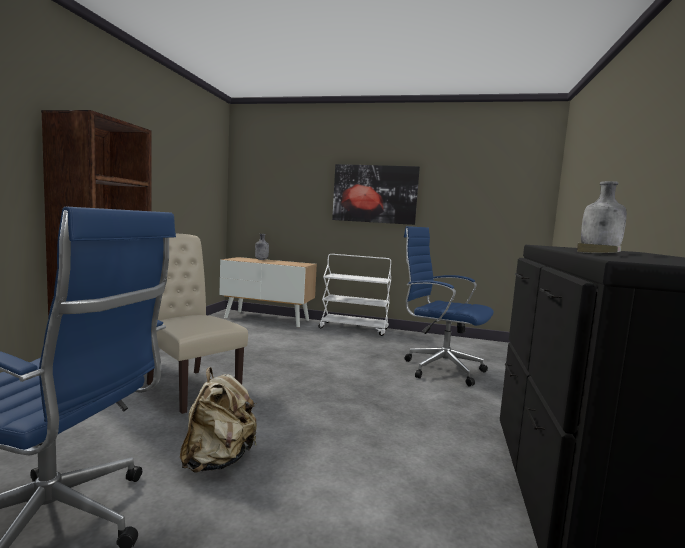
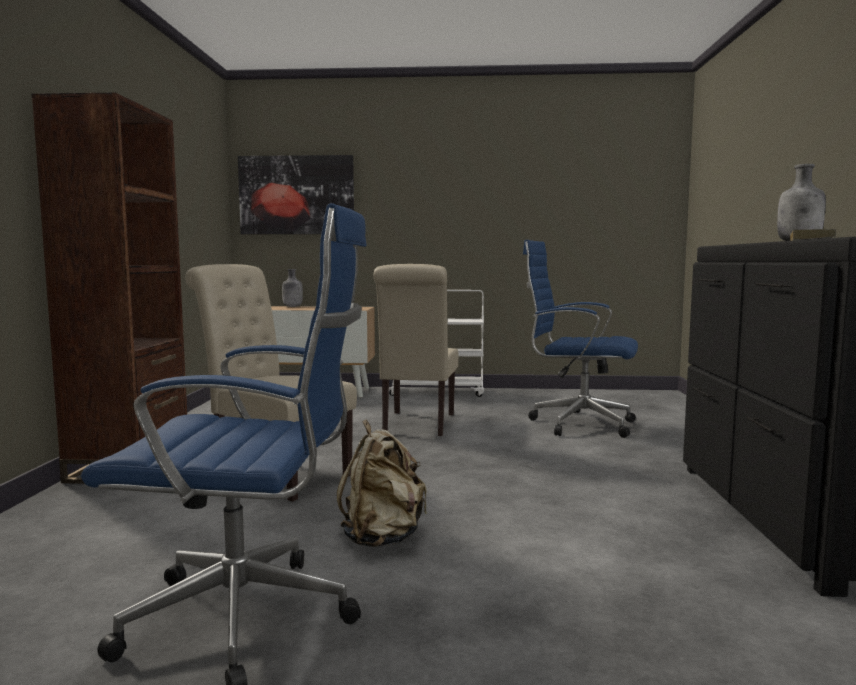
camera: 10 degrees left, 0 degrees up
picture [332,164,420,225] -> picture moved to [238,155,354,234]
none -> beige chair [374,264,458,436]

